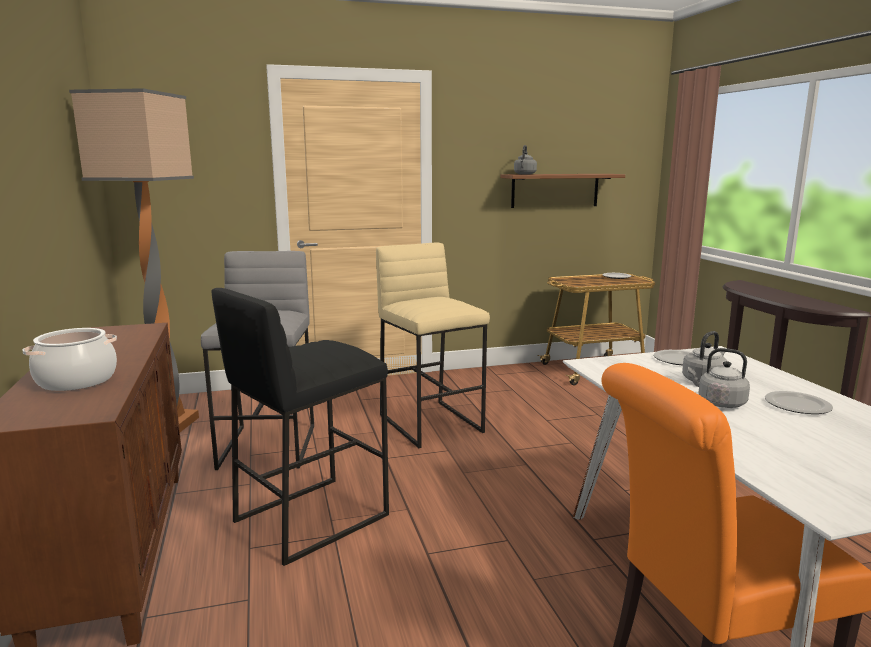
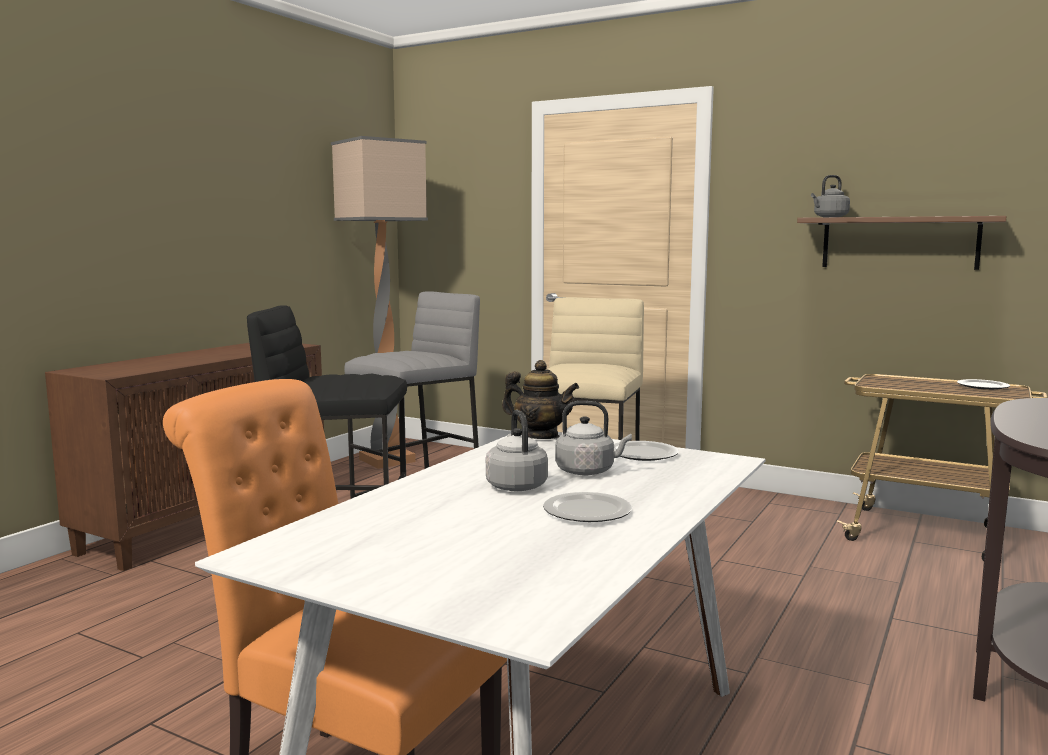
camera: 45 degrees right, 5 degrees down
cooking pot [22,328,117,391] -> none
none -> teapot [502,360,579,439]

